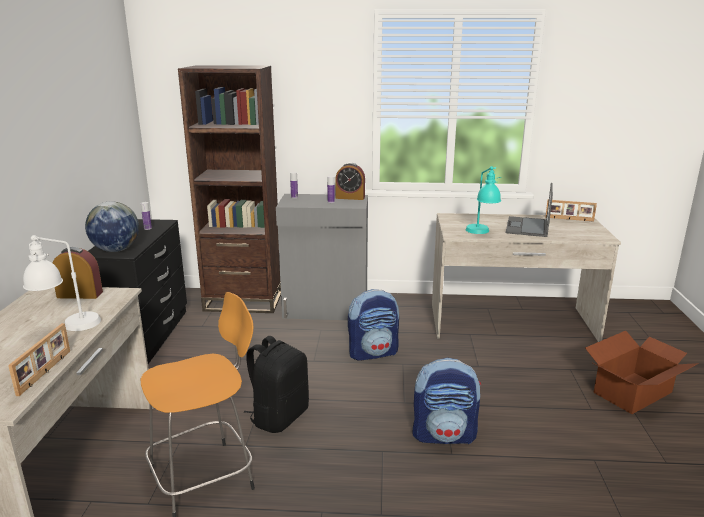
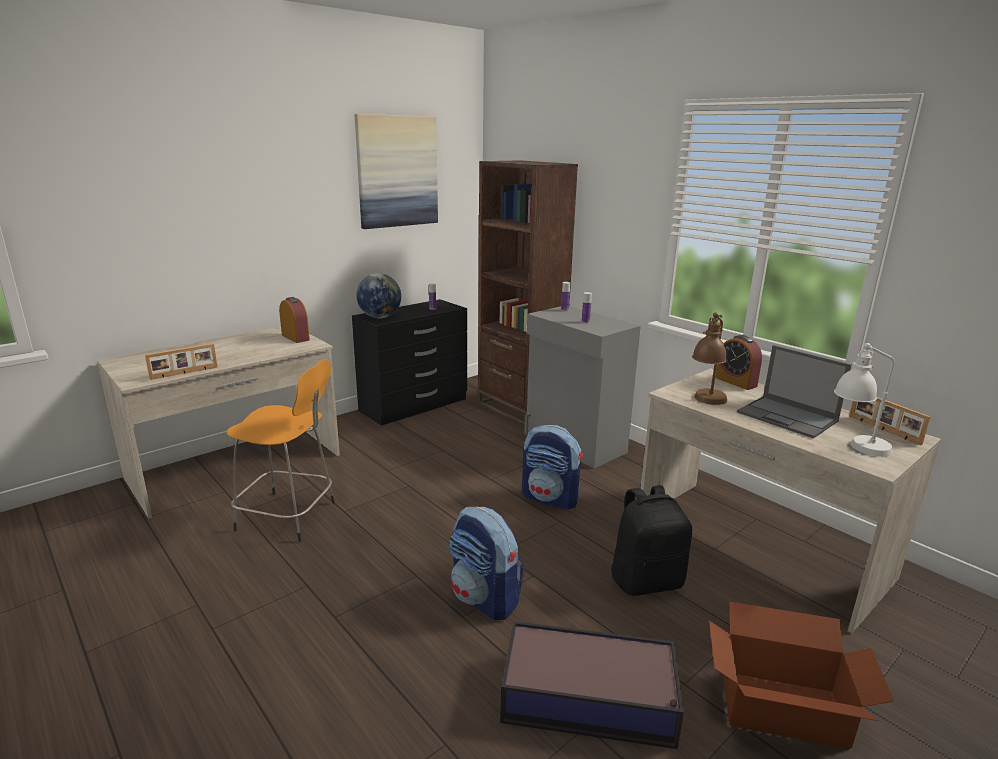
camera: 45 degrees right, 0 degrees up
white table lamp [23,235,101,331] -> white table lamp moved to [834,343,895,457]
black backpack [244,336,309,433] -> black backpack moved to [611,485,692,596]
alarm clock [335,163,365,200] -> alarm clock moved to [715,335,762,390]
turquoise table lamp [466,166,501,234] -> brown table lamp [692,313,727,405]
laptop [506,183,553,237] -> laptop turned 105 degrees counterclockwise [737,345,852,438]
none -> picture [354,114,438,229]
none -> storage box [500,621,684,749]

